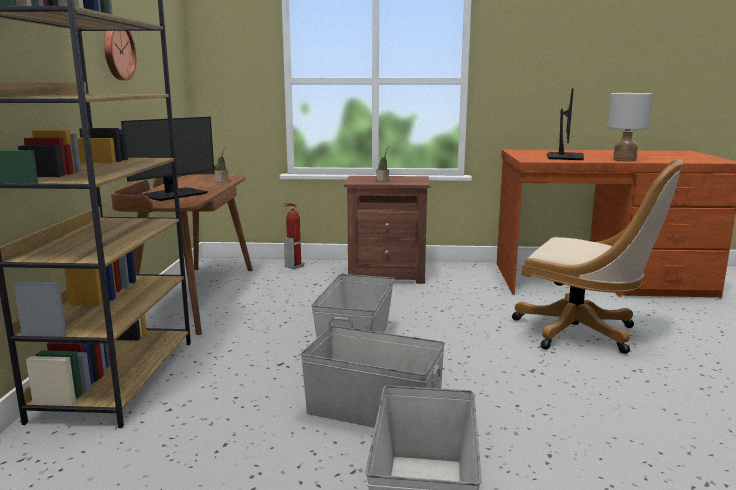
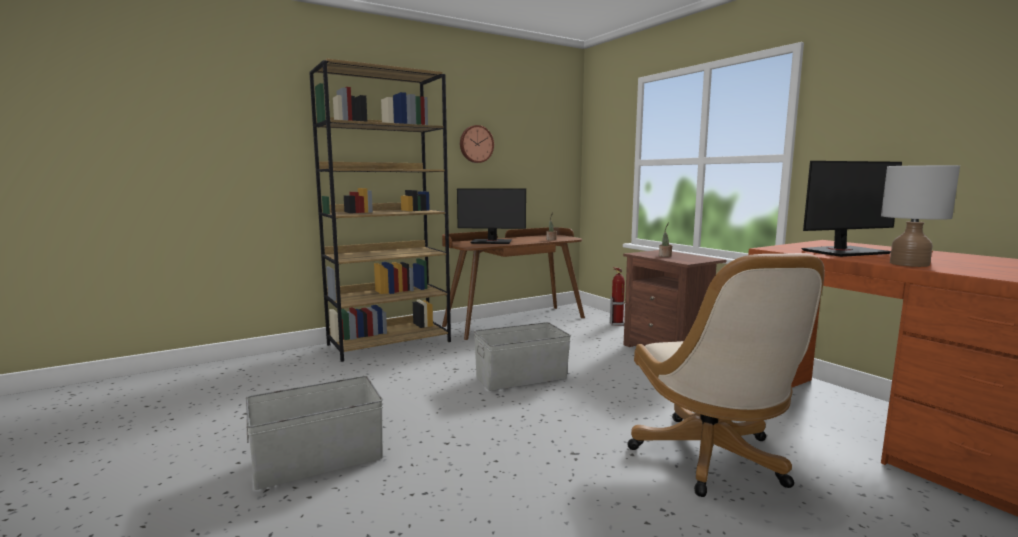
camera: 55 degrees right, 5 degrees down
grey storage box [301,326,445,428] -> none

